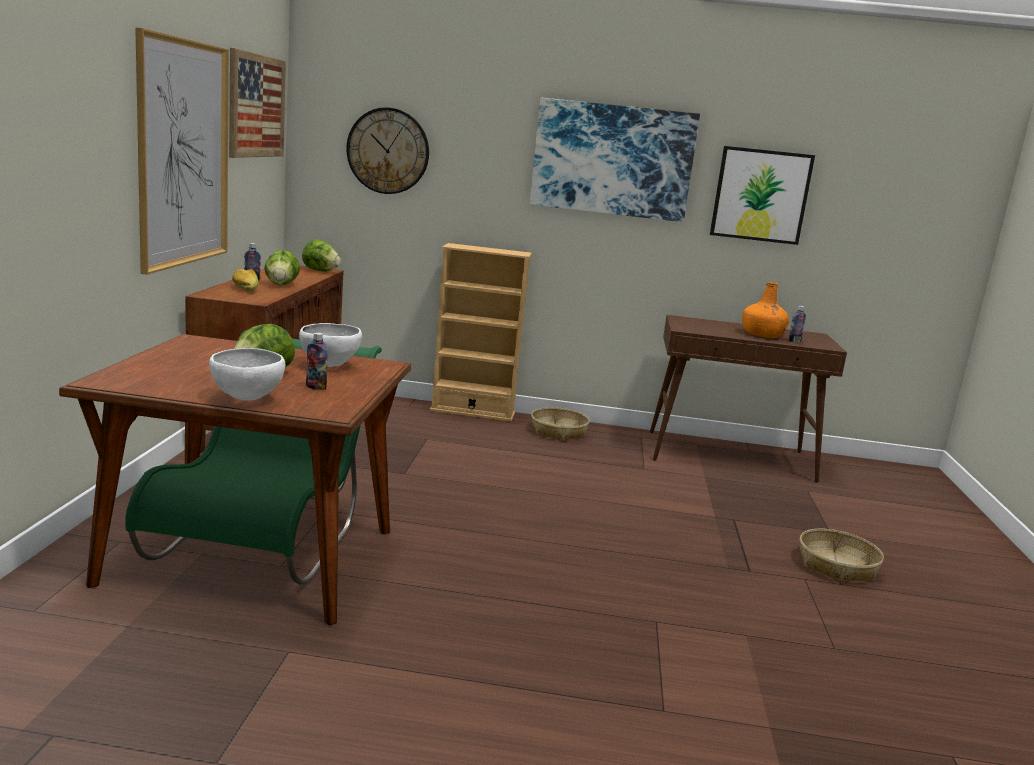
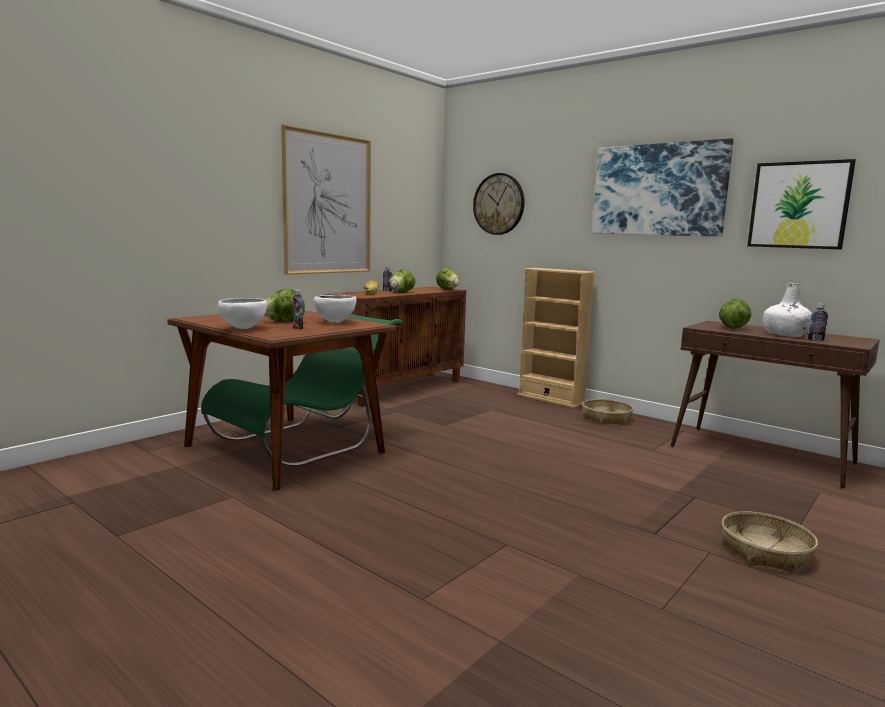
camera: 35 degrees right, 5 degrees down
picture [229,48,286,158] -> none
orange bottle [742,282,789,338] -> white bottle [763,283,812,337]
none -> lettuce [719,298,751,329]

